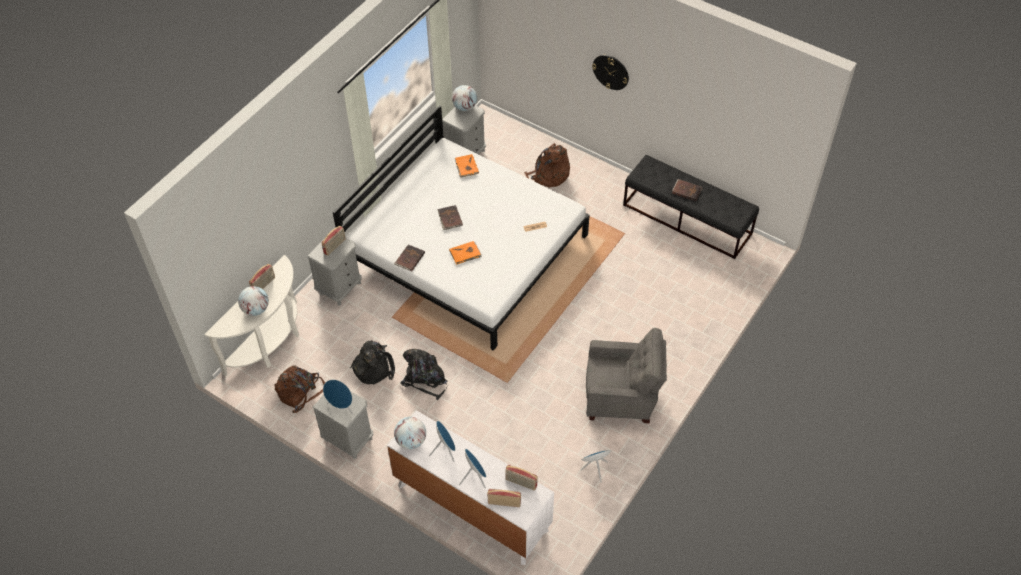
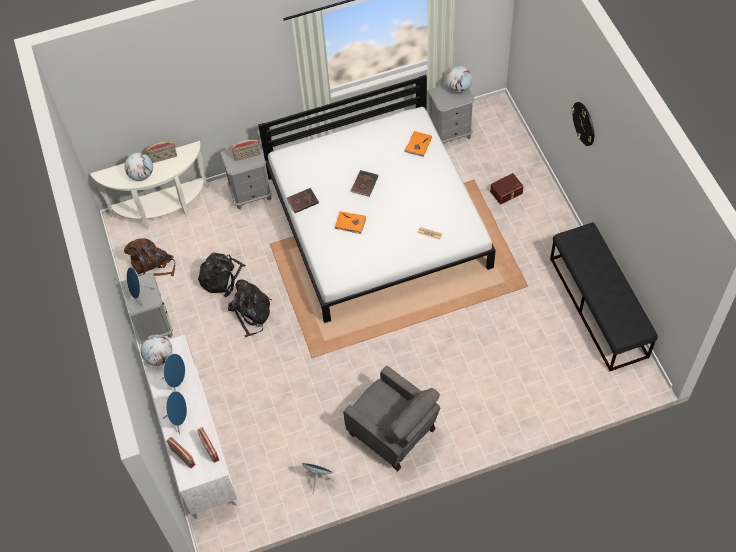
camera: 40 degrees right, 5 degrees up
brown backpack [524,143,570,188] -> brown storage box [490,173,524,205]
brown book [672,179,702,201] -> none

